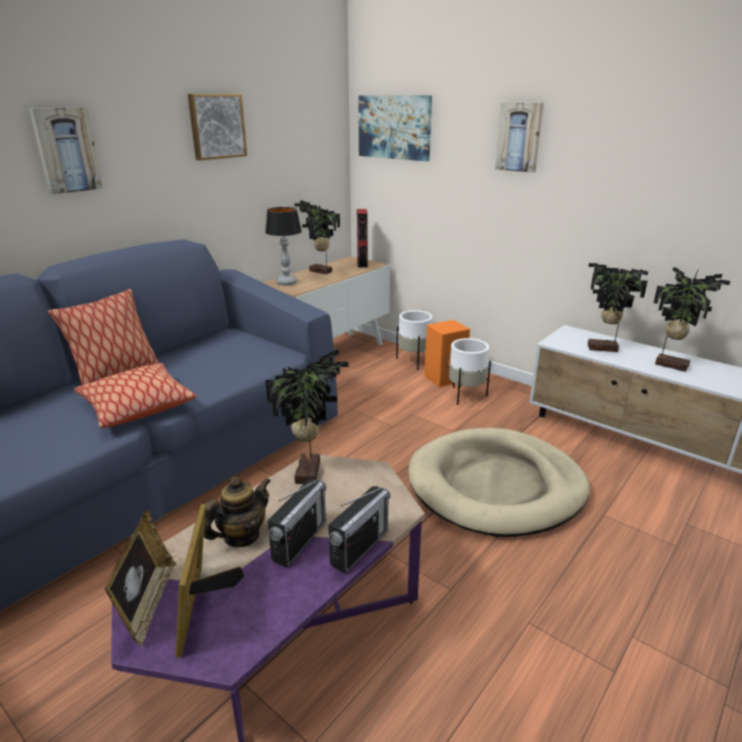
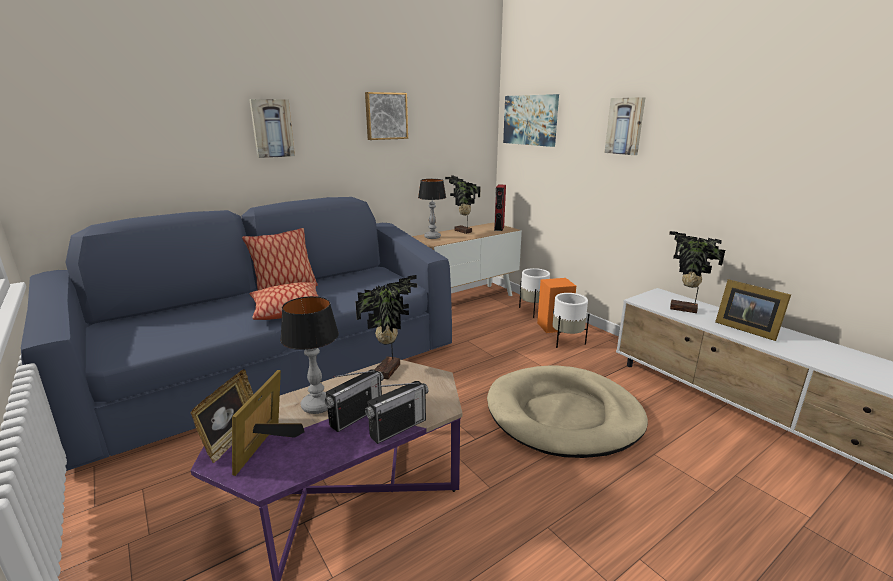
camera: 15 degrees right, 5 degrees down
teapot [204,477,271,547] -> table lamp [280,296,339,414]
potted plant [654,267,730,372] -> picture frame [715,279,791,341]

